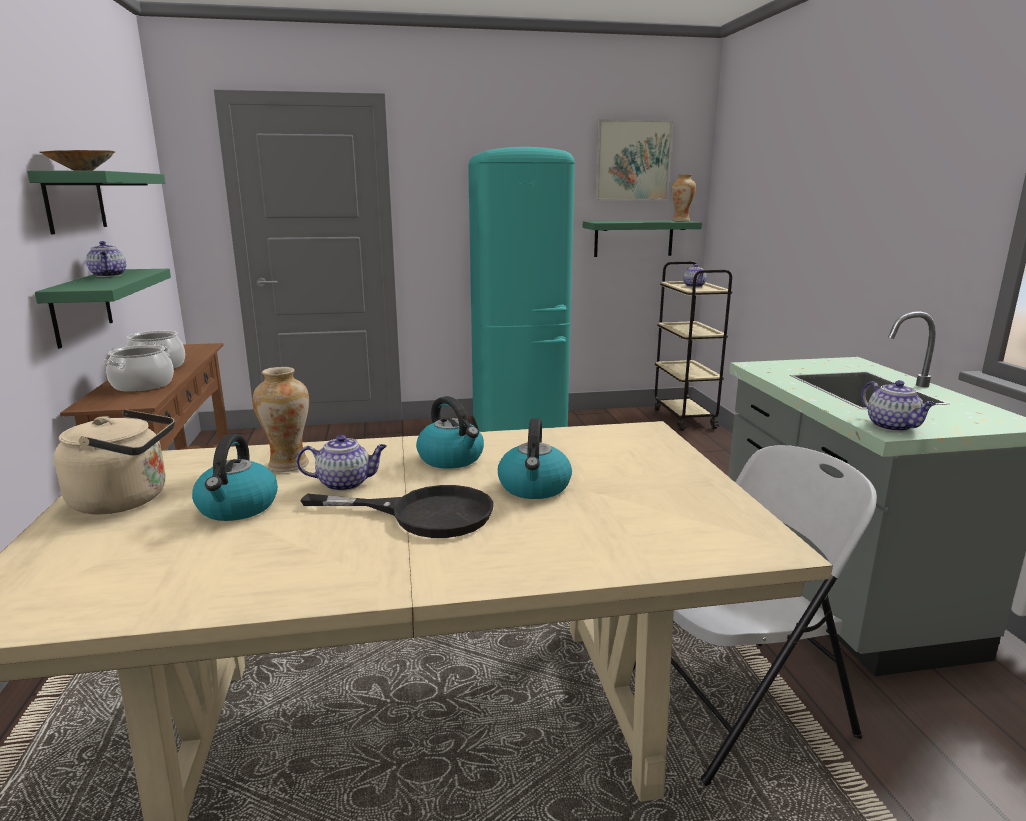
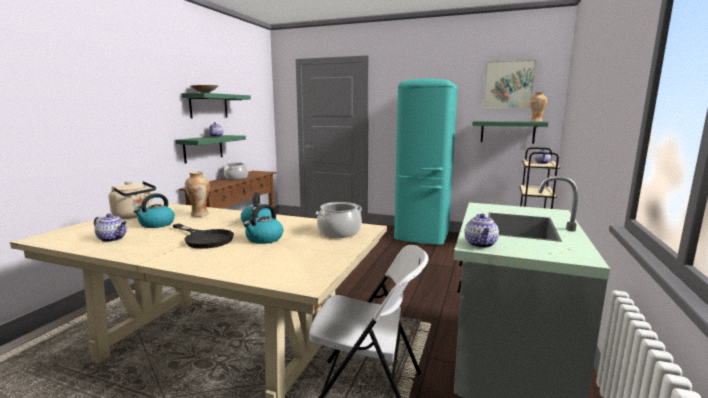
camera: 30 degrees right, 5 degrees down
cooking pot [104,345,174,392] -> cooking pot moved to [316,202,362,238]
teapot [296,435,387,491] -> teapot moved to [94,213,127,242]

